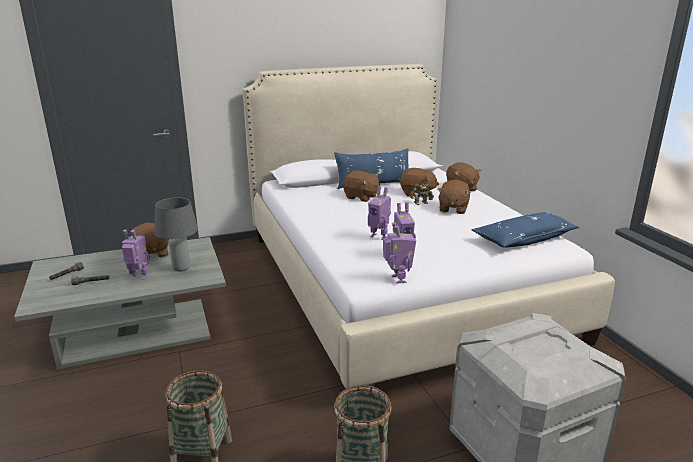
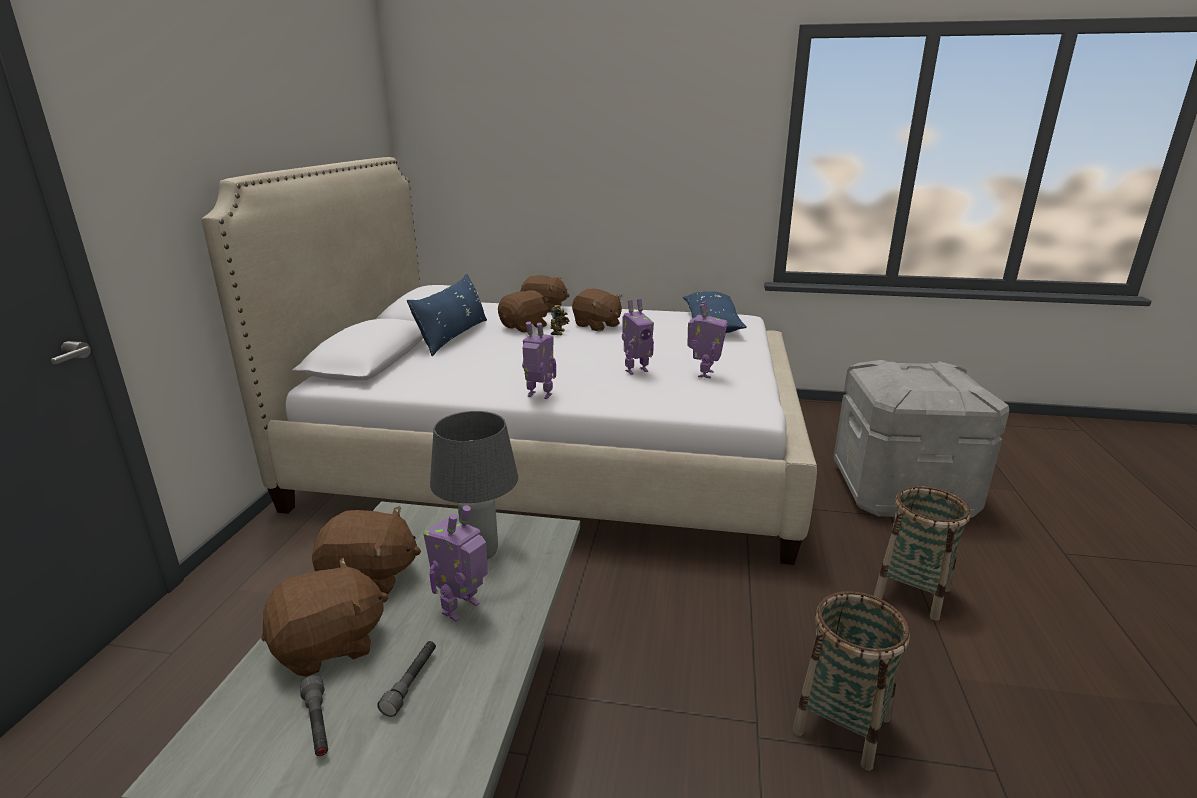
camera: 60 degrees left, 0 degrees up
brown plush toy [343,171,380,202] -> brown plush toy moved to [261,558,389,677]
toy robot [383,222,416,284] -> toy robot moved to [522,322,556,399]

